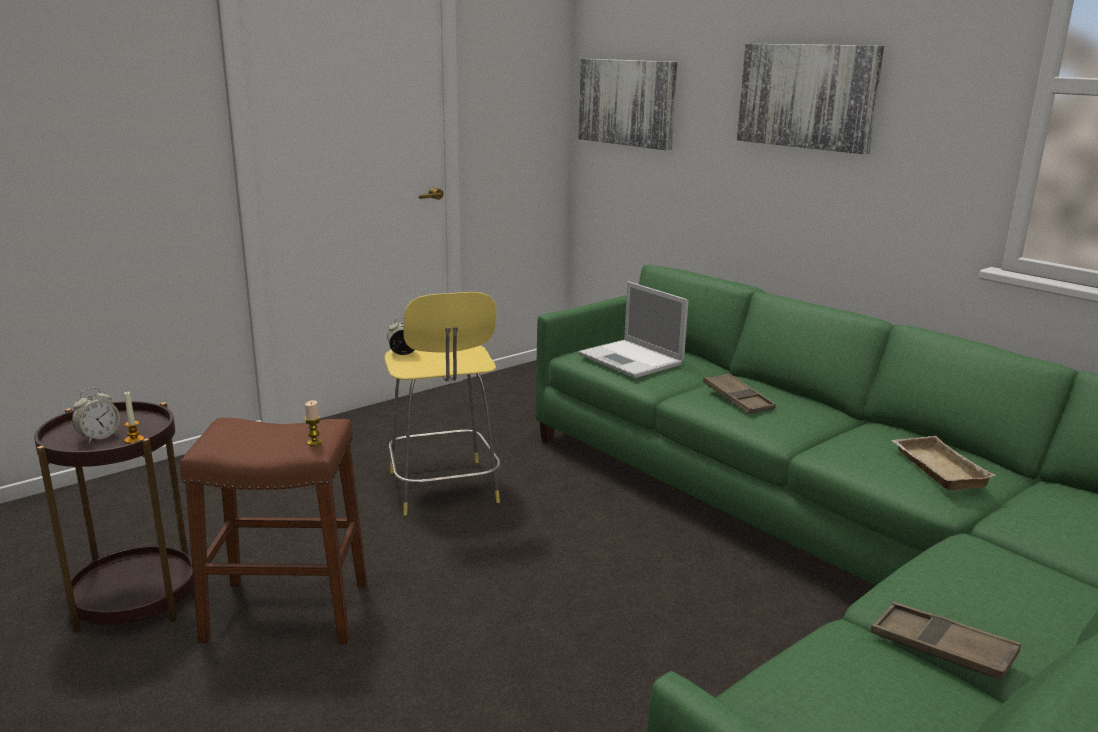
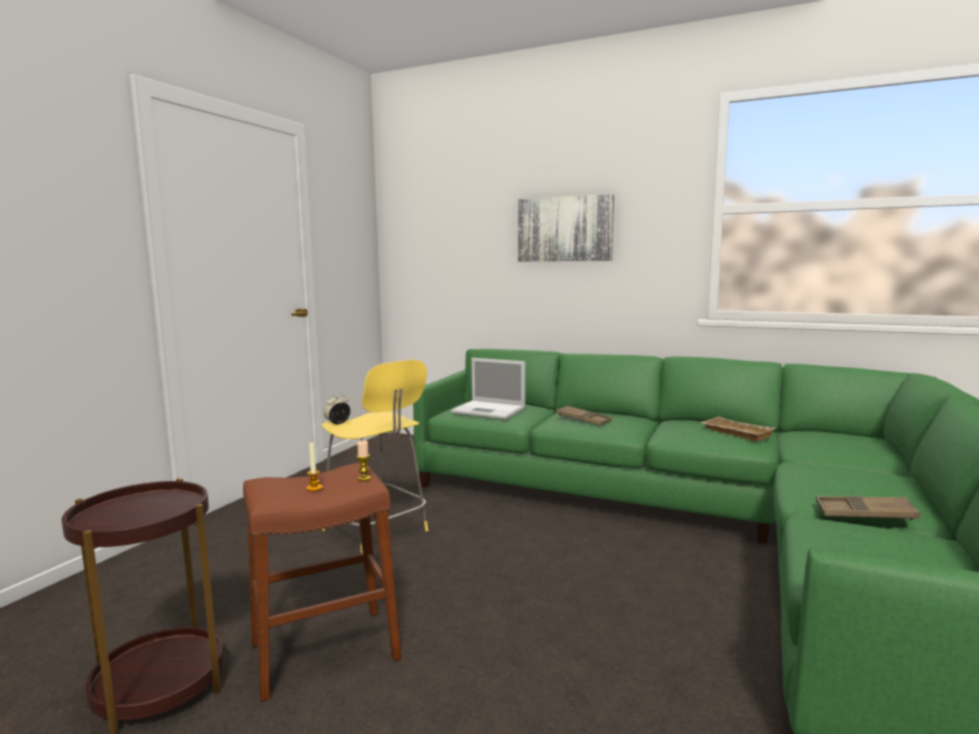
camera: 25 degrees left, 10 degrees down
alarm clock [72,387,120,443] -> none
candle [124,391,144,444] -> candle moved to [306,441,323,492]
picture [579,59,677,150] -> none

